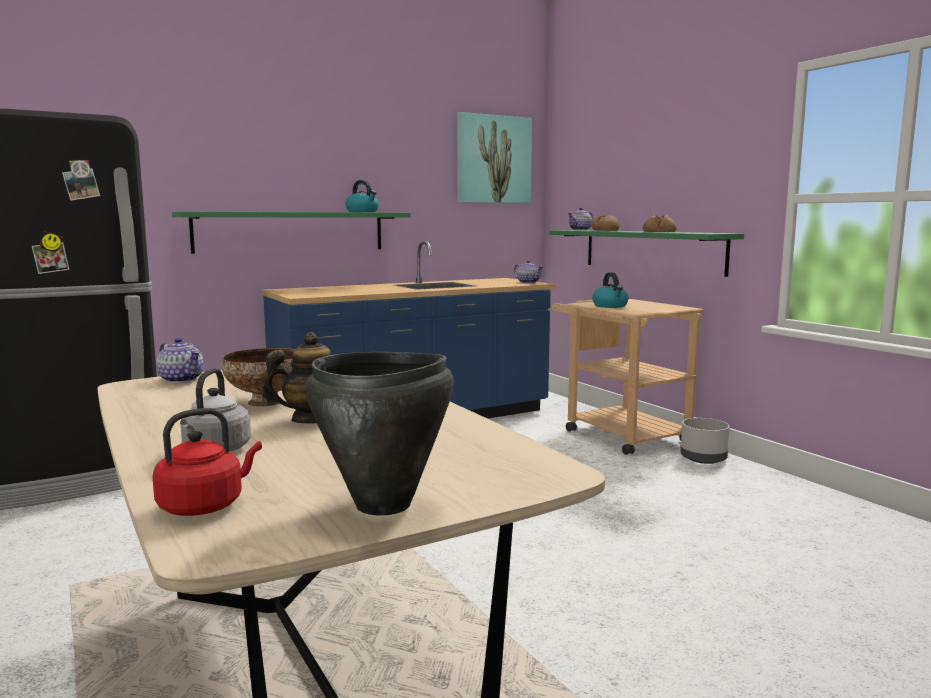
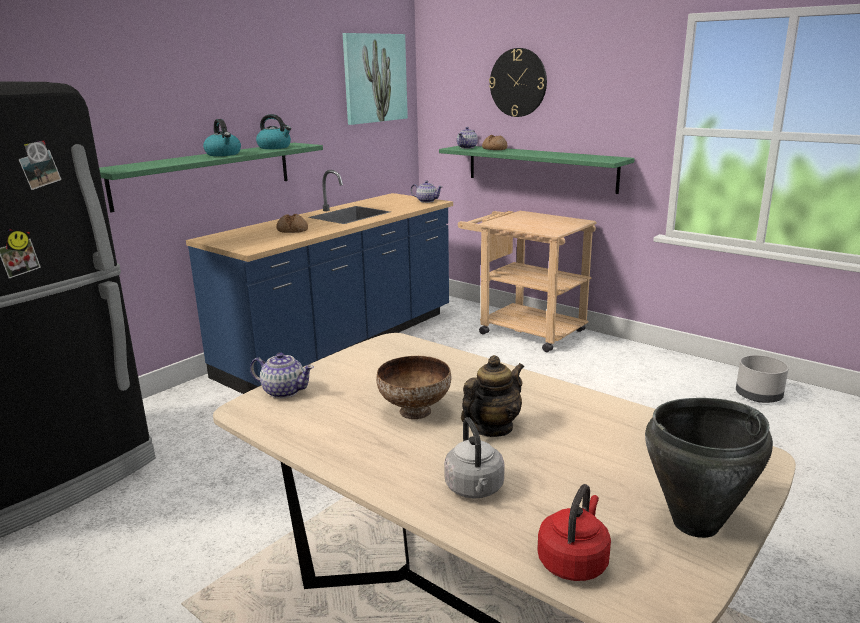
camera: 20 degrees left, 10 degrees up
kettle [592,272,629,308] -> kettle moved to [203,119,241,156]
bread [643,215,676,232] -> bread moved to [276,214,308,233]
grey planter [681,418,730,464] -> grey planter moved to [736,355,789,403]
none -> wall clock [489,48,547,117]

